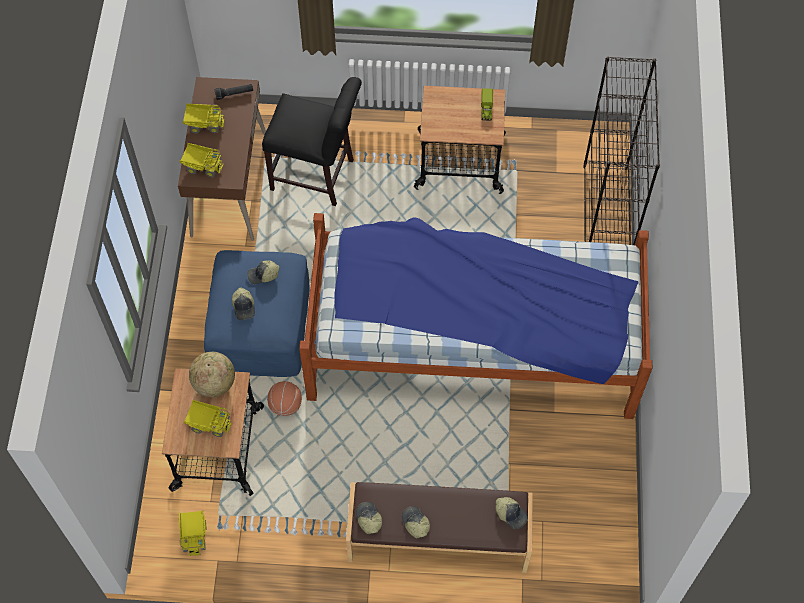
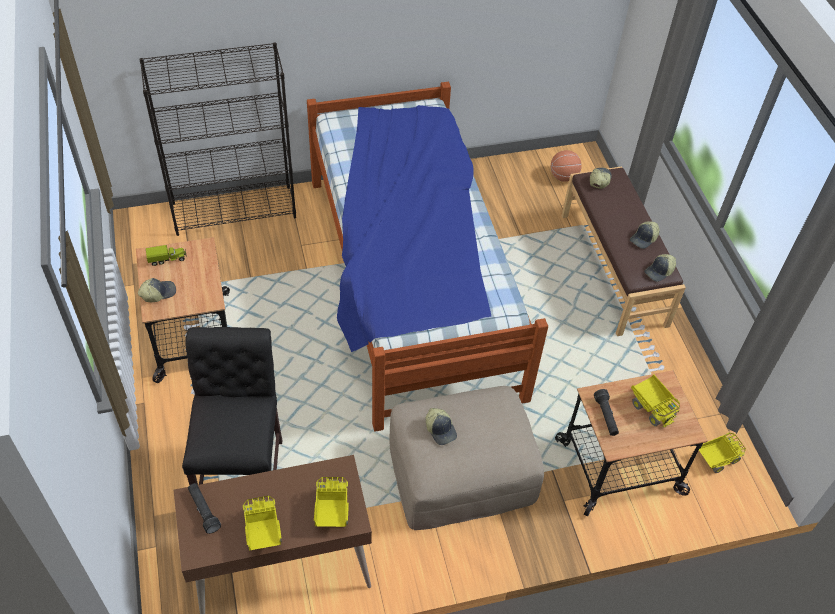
camera: 110 degrees left, 10 degrees down
toy truck [184,400,232,437] -> toy truck turned 150 degrees clockwise [631,374,680,428]
globe [189,352,235,397] -> black flashlight [594,389,619,436]
blue ottoman [204,250,310,377] -> beige ottoman [389,386,544,530]
cap [232,287,255,320] -> cap moved to [138,278,176,302]
basketball [267,381,302,416] -> basketball moved to [551,150,582,182]

